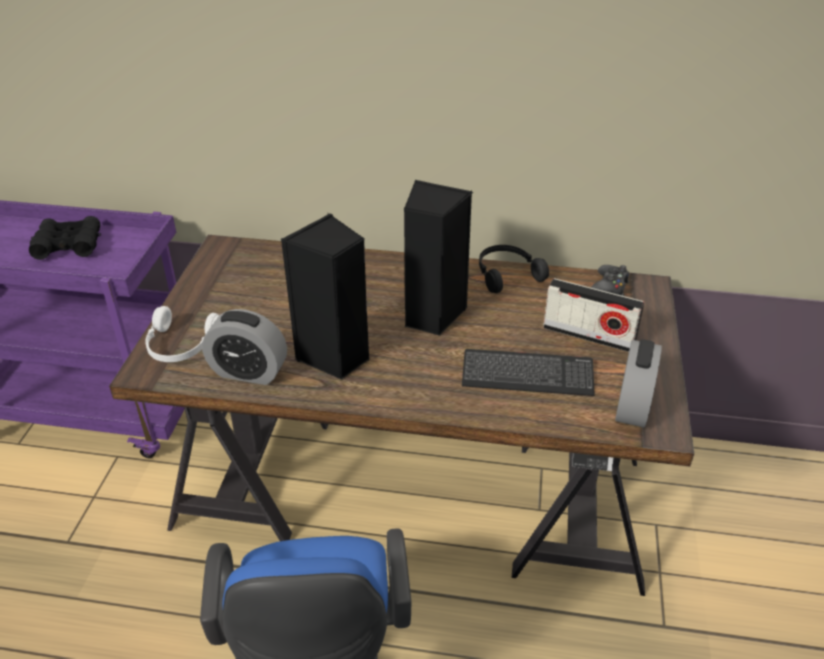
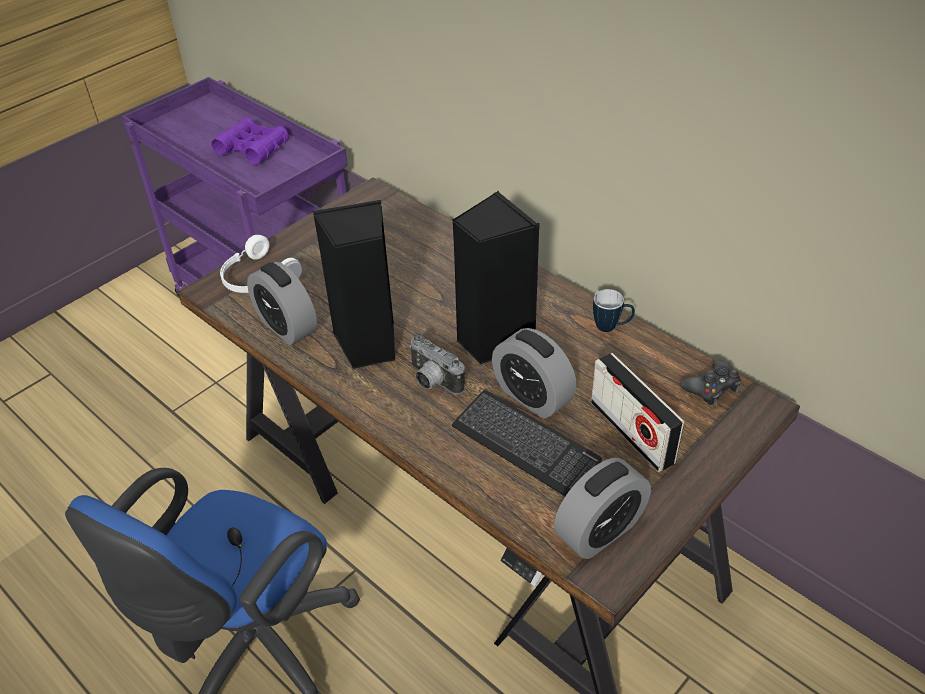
camera: 35 degrees right, 5 degrees up
black binoculars [29,216,102,260] -> purple binoculars [211,117,289,164]
black headphones [479,245,549,293] -> mug [593,289,635,332]
none -> camera [409,334,465,395]
none -> alarm clock [492,328,577,418]

